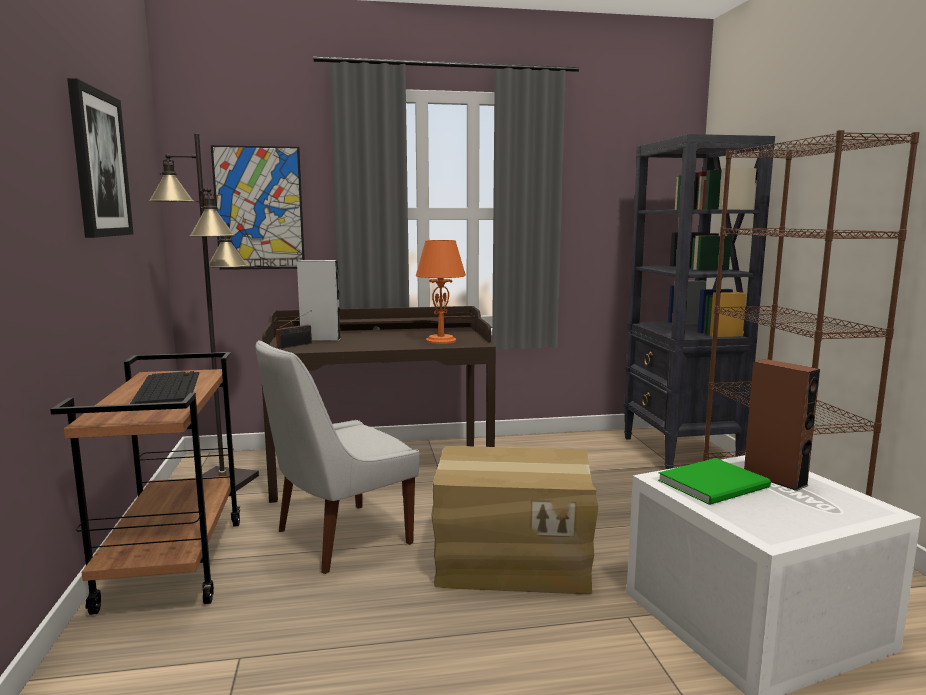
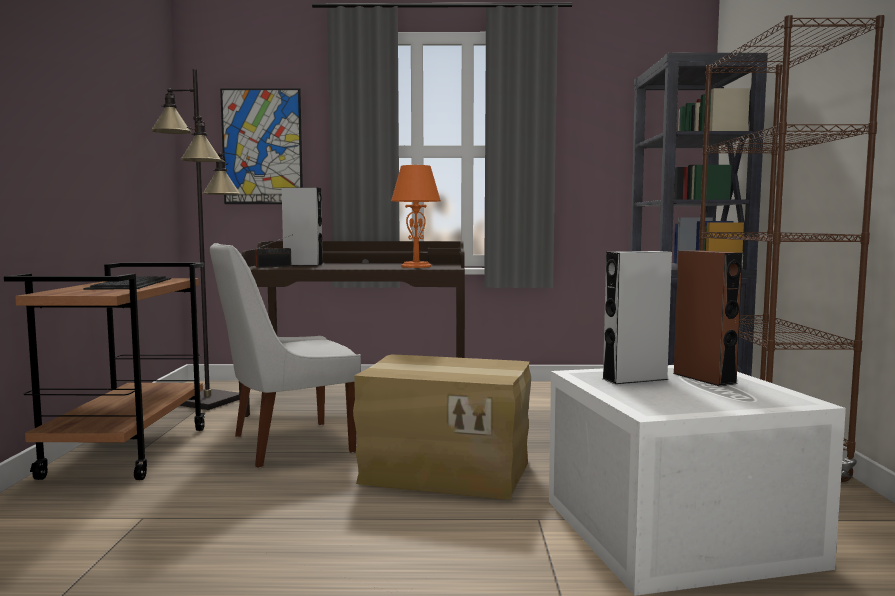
camera: 10 degrees right, 5 degrees down
picture [67,78,133,238] -> none
green book [658,458,771,505] -> grey speaker [602,251,672,384]

